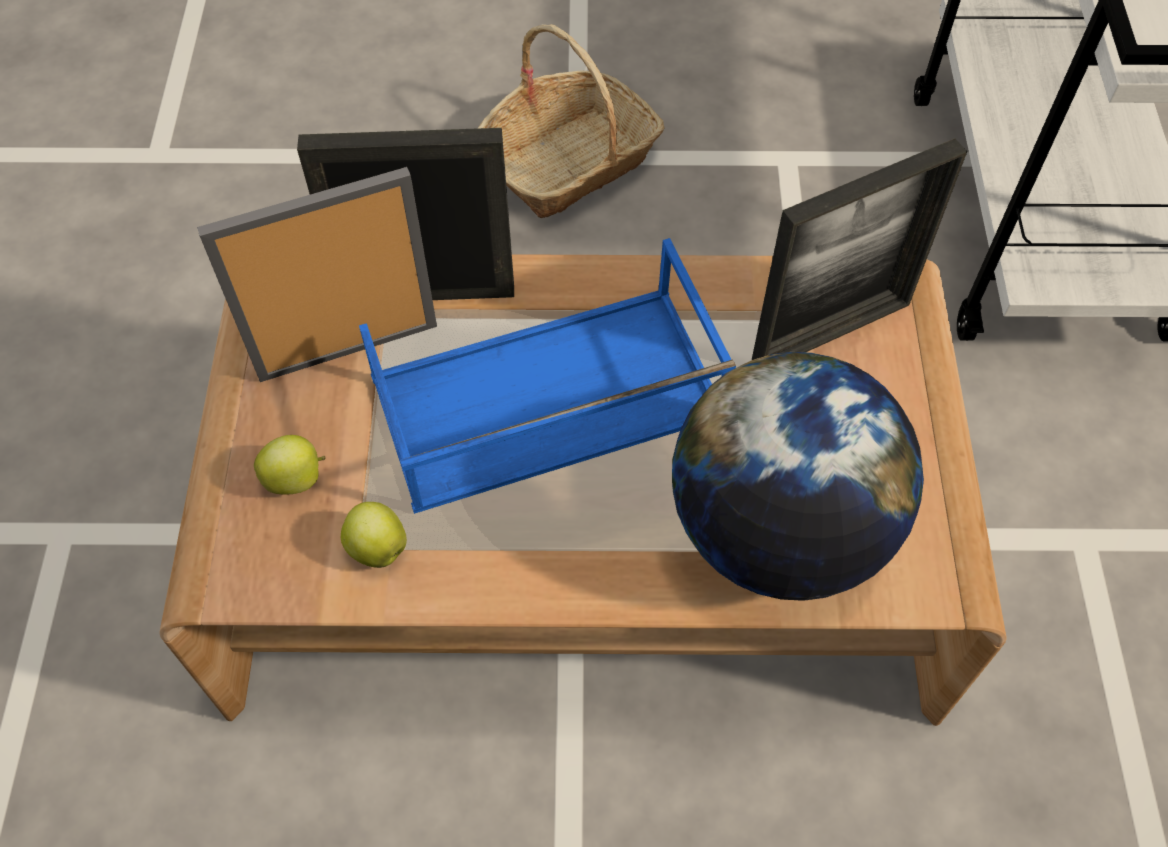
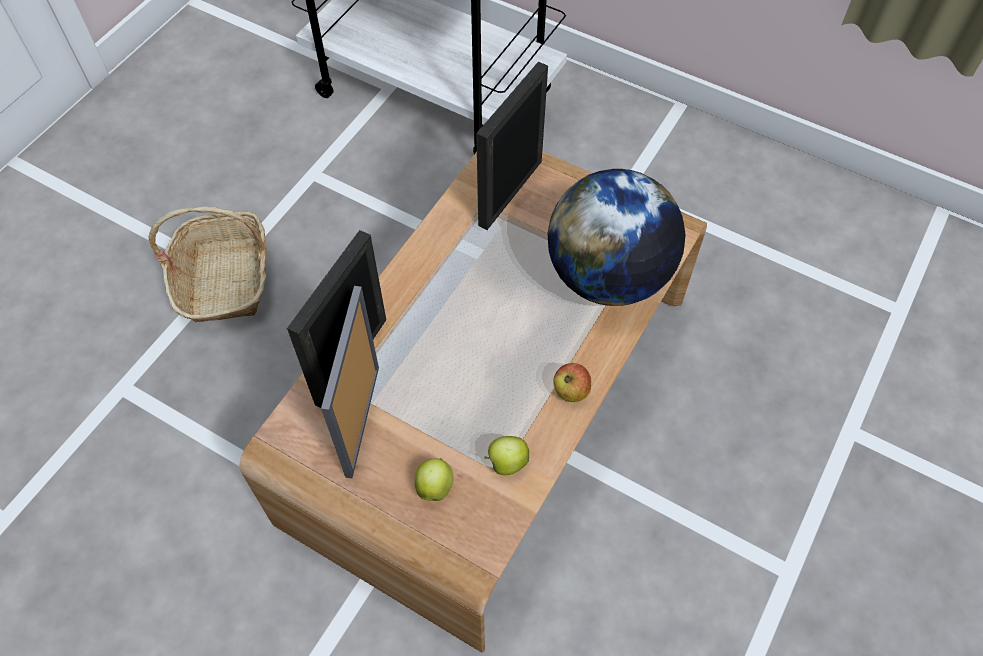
camera: 60 degrees left, 0 degrees up
blue tray [359,238,736,514] -> none
picture frame [752,138,967,360] -> picture frame turned 150 degrees counterclockwise [476,62,548,230]
none -> apple [553,363,591,402]

